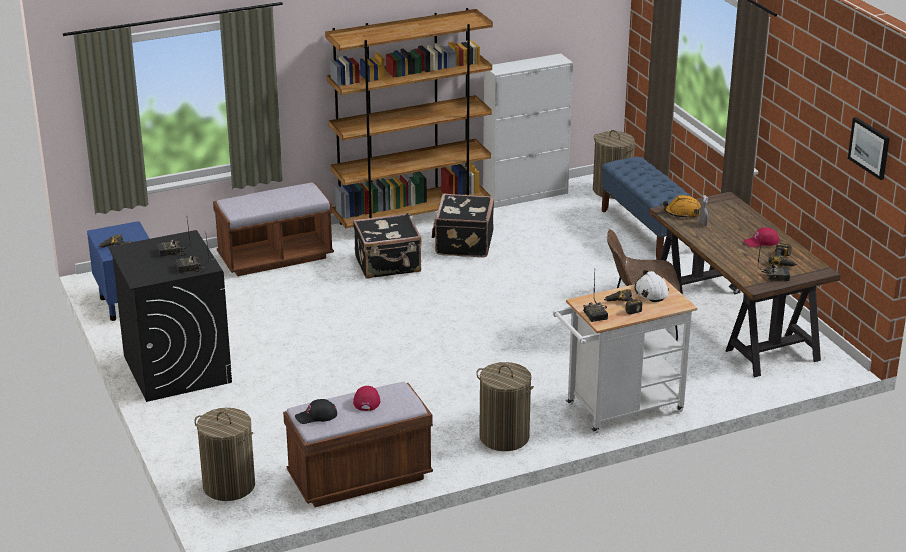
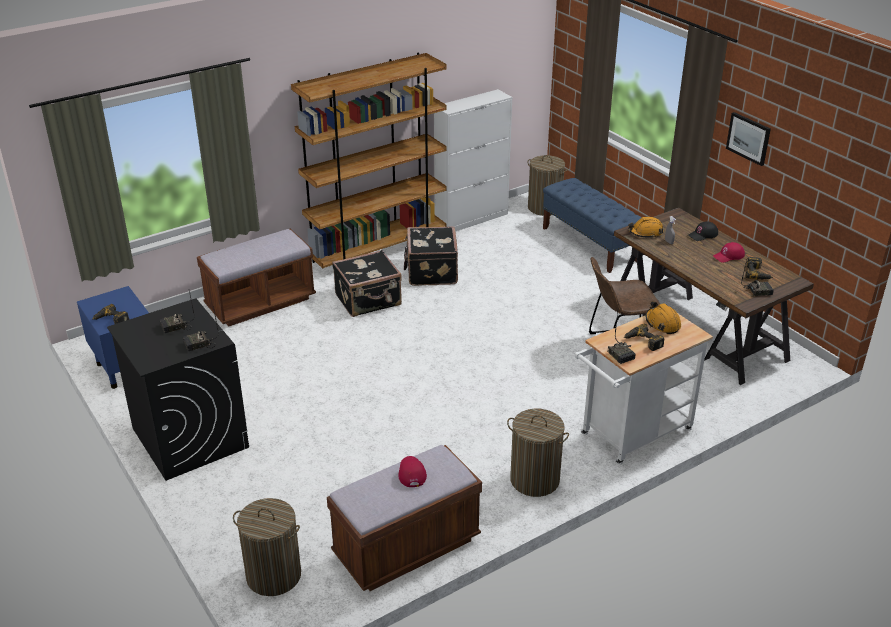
camera: 10 degrees left, 5 degrees up
black cap [295,399,337,424] -> black cap moved to [688,221,718,241]
white hard hat [635,270,669,302] -> orange hard hat [646,301,681,334]
picture [848,117,890,180] -> picture moved to [726,112,771,166]

